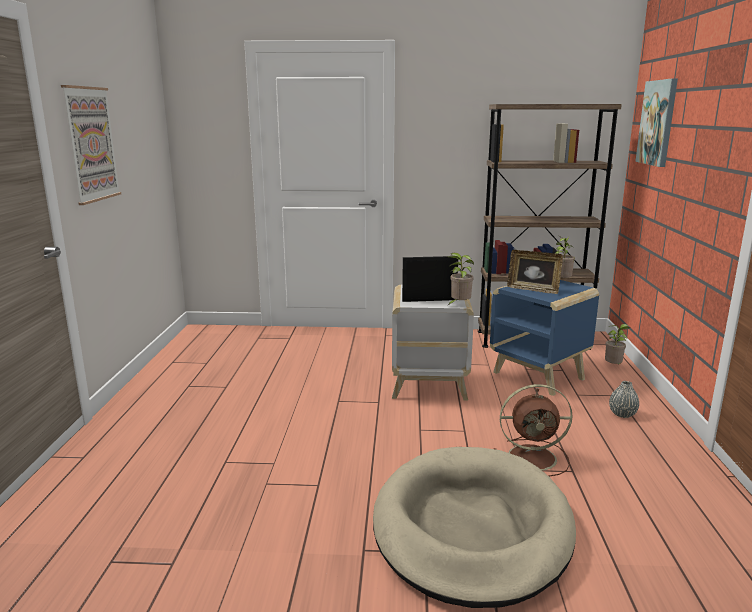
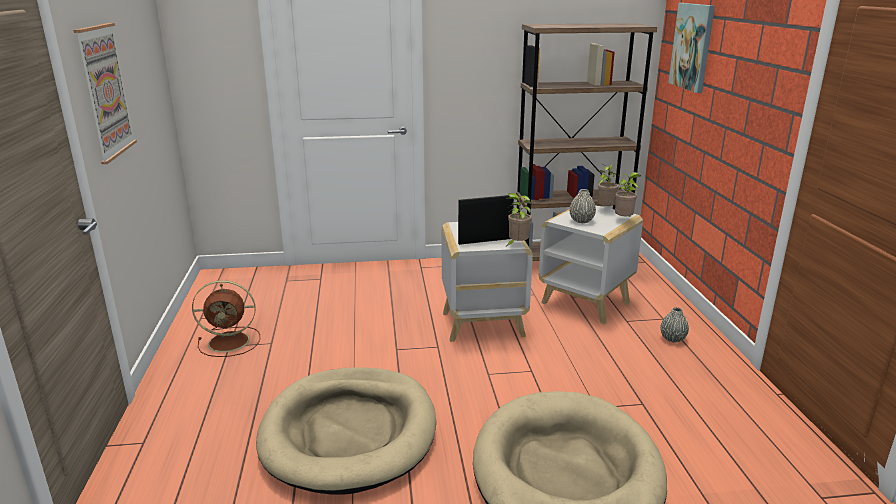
camera: 10 degrees left, 5 degrees up
blue side table [490,280,599,396] -> white side table [539,205,643,324]
brown fan [494,384,573,476] -> brown fan moved to [192,280,260,357]
picture frame [507,250,563,294] -> grey vase [569,189,596,223]
potted plant [605,324,630,364] -> potted plant moved to [615,172,641,218]
none -> beige dog bed [256,367,436,495]

